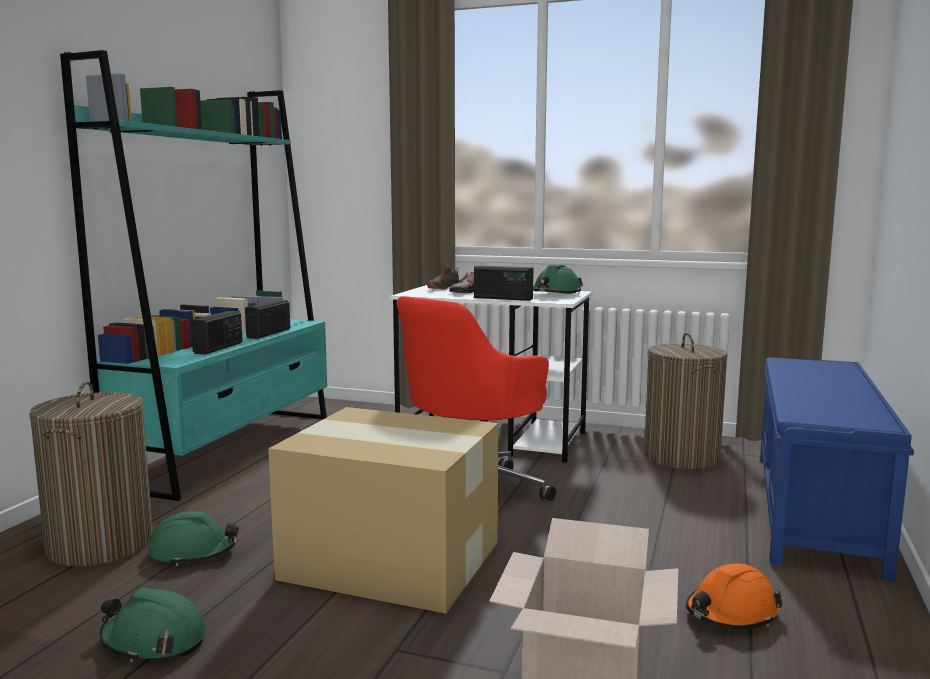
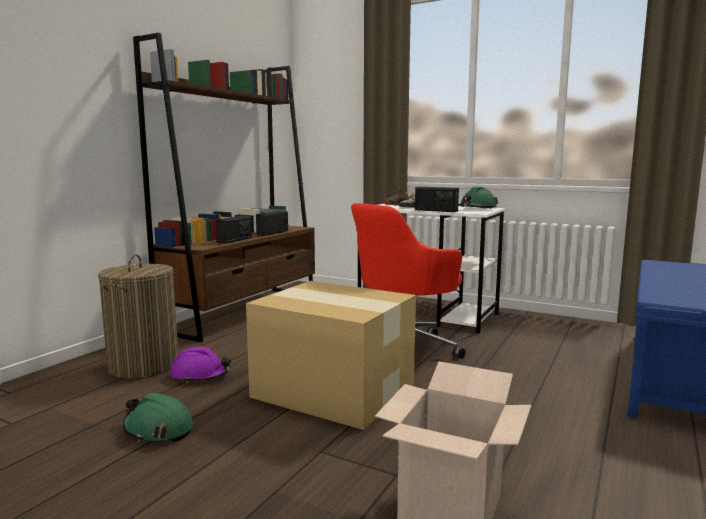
camera: 10 degrees right, 0 degrees up
turquoise bookcase [60,50,327,501] -> brown bookcase [133,33,315,342]
green hard hat [148,511,239,566] -> purple hard hat [171,347,231,383]
laundry basket [644,333,728,469] -> none
orange hard hat [686,563,782,629] -> none

